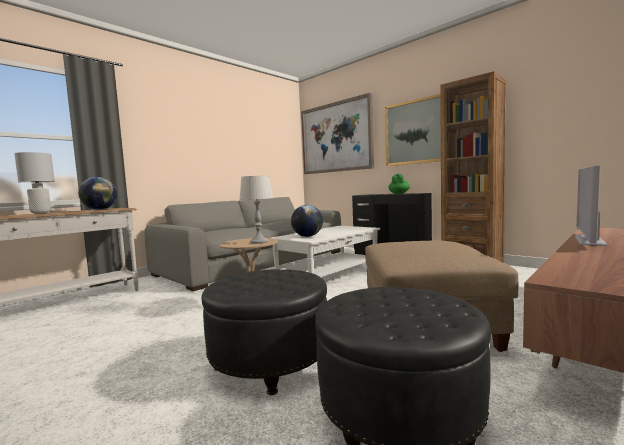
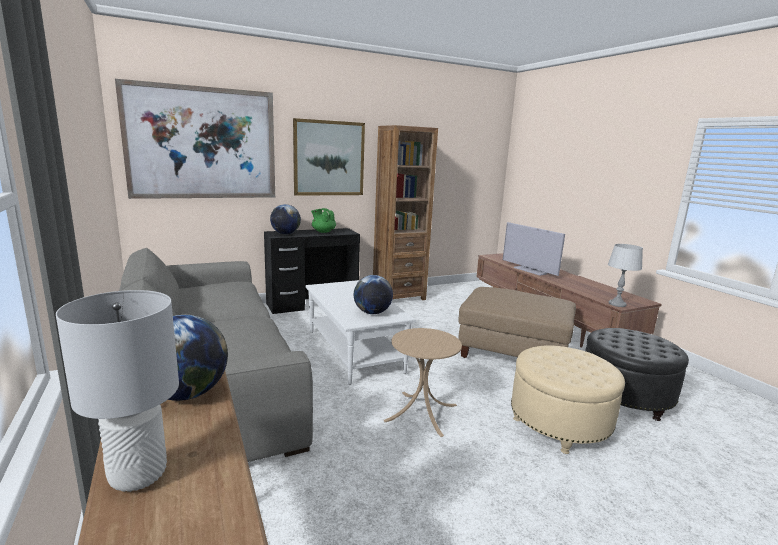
camera: 70 degrees left, 10 degrees up
black ottoman [202,269,327,395] -> beige ottoman [511,345,625,454]
grey table lamp [239,176,273,244] -> grey table lamp moved to [608,244,643,307]
none -> globe [270,204,301,234]

